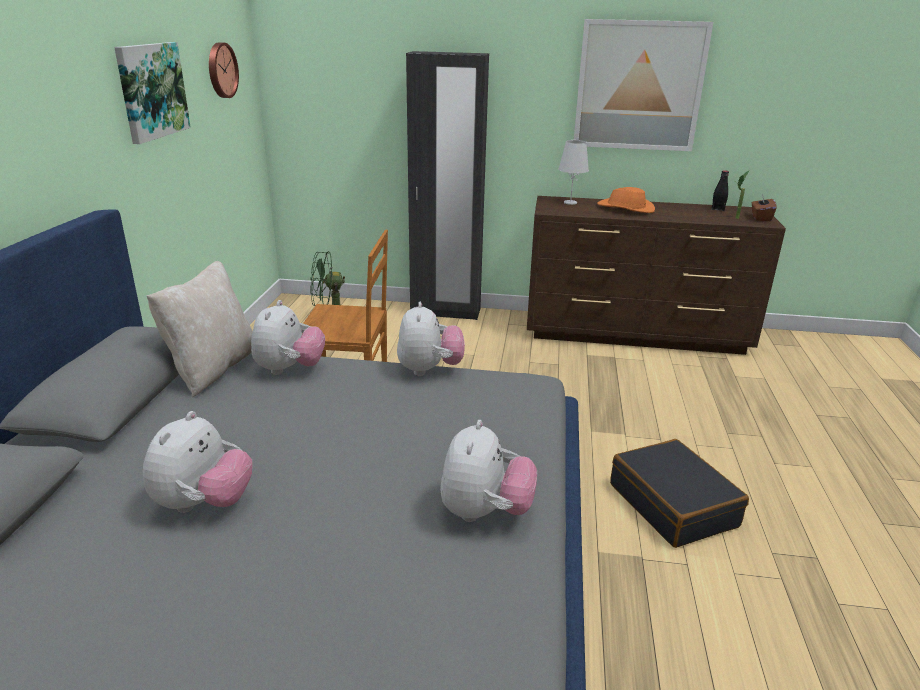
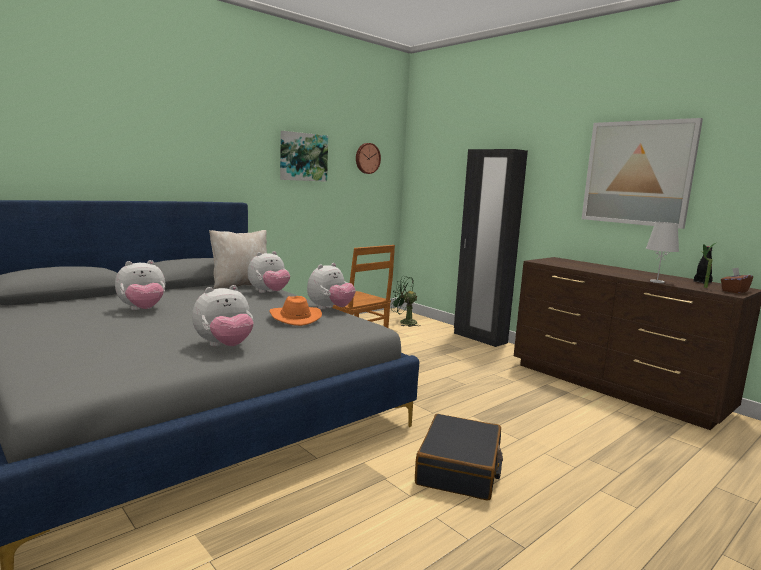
camera: 40 degrees right, 15 degrees down
white table lamp [558,140,589,205] -> white table lamp moved to [646,222,679,283]
orange hat [597,187,655,213] -> orange hat moved to [269,296,322,326]

